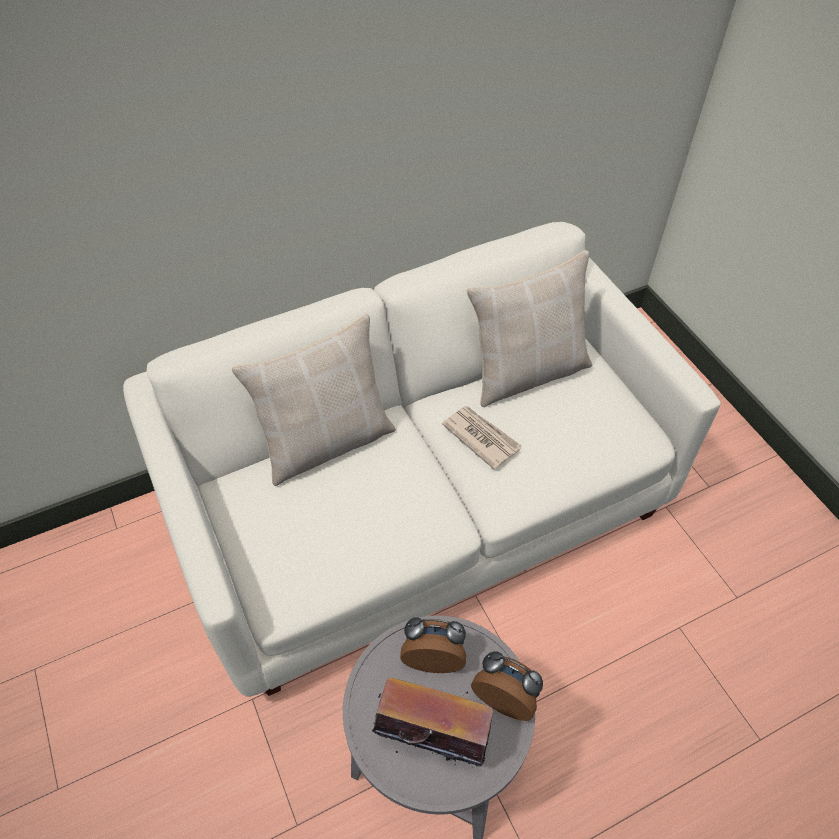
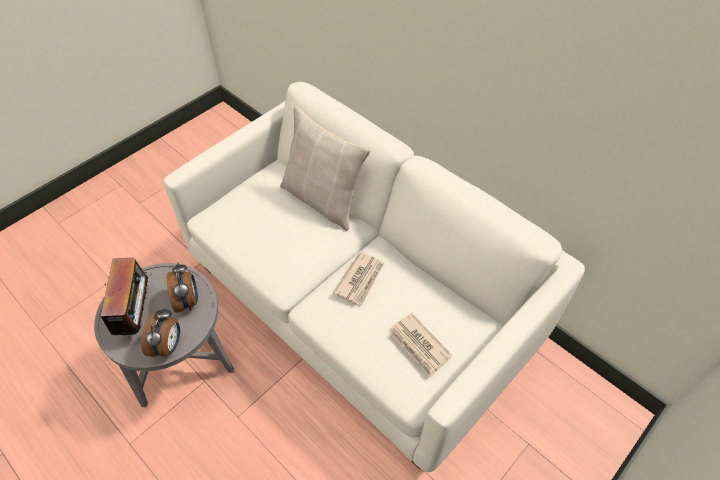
camera: 70 degrees right, 0 degrees up
beige pillow [467,250,592,407] -> none
none -> newspaper [388,313,452,377]

